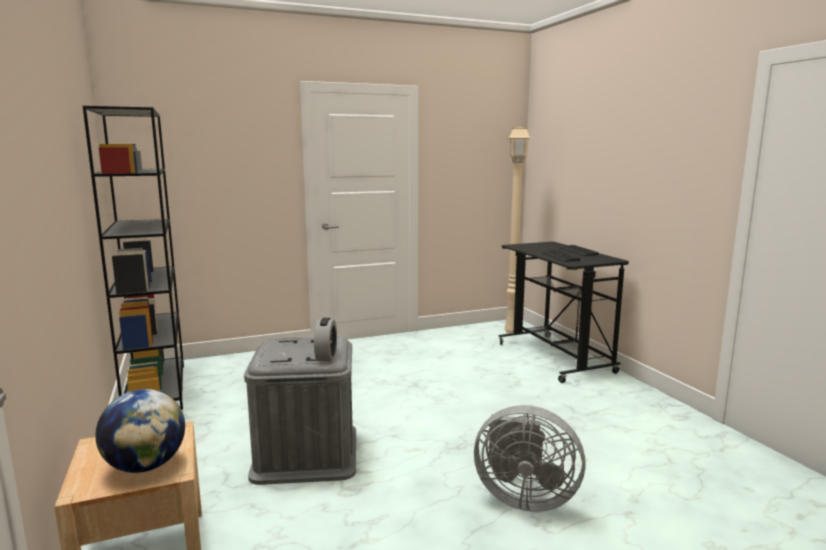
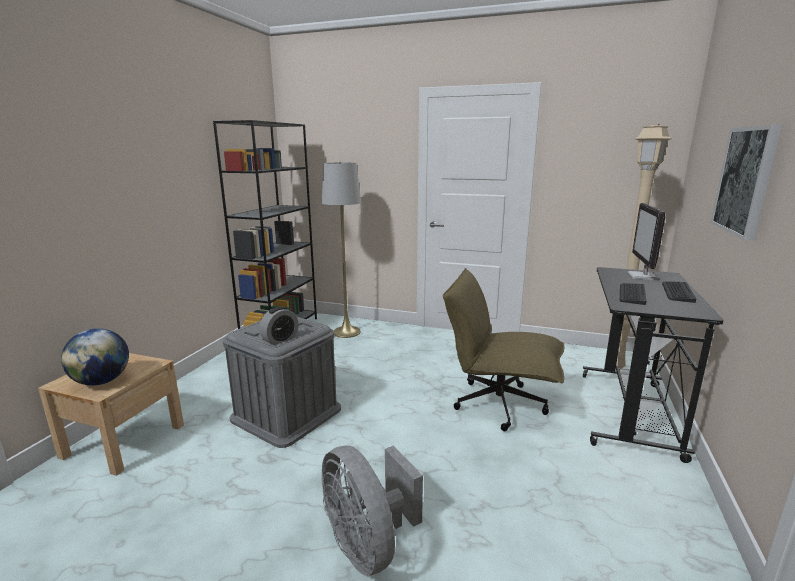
camera: 40 degrees right, 5 degrees up
none -> grey floor lamp [322,162,361,338]
none -> beige office chair [443,268,564,431]
none -> monitor [627,203,665,280]
none -> picture [711,124,782,241]

